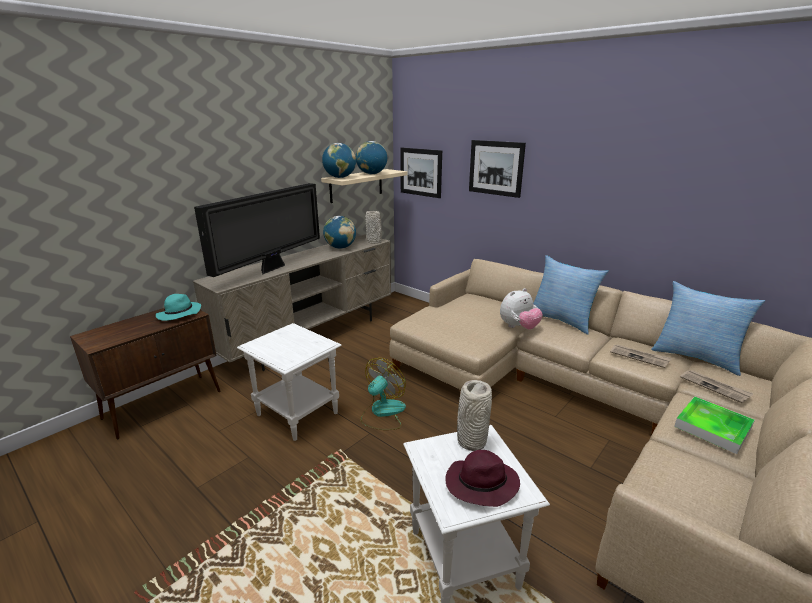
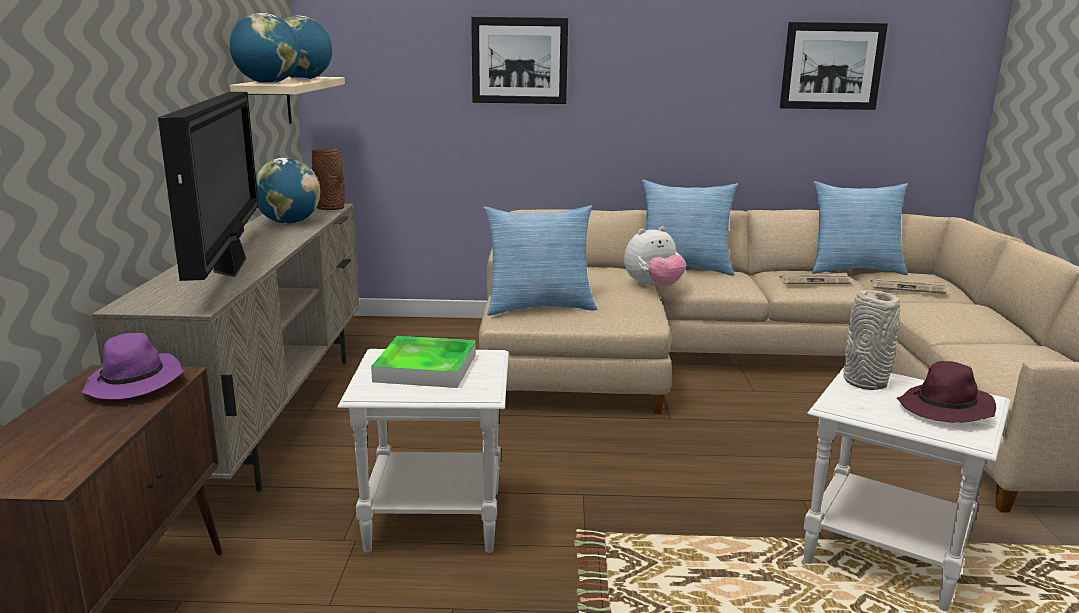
camera: 40 degrees left, 5 degrees down
turquoise hat [156,294,201,321] -> purple hat [81,333,184,400]
fan [360,358,406,430] -> none
grey vase [366,211,382,244] -> brown vase [311,148,345,210]
picture [400,148,442,198] -> picture moved to [780,22,888,110]
plush toy [500,288,543,329] -> plush toy turned 45 degrees clockwise [624,226,686,287]
tray [674,397,755,454] -> tray moved to [371,336,476,388]
none -> pillow [483,205,597,316]

